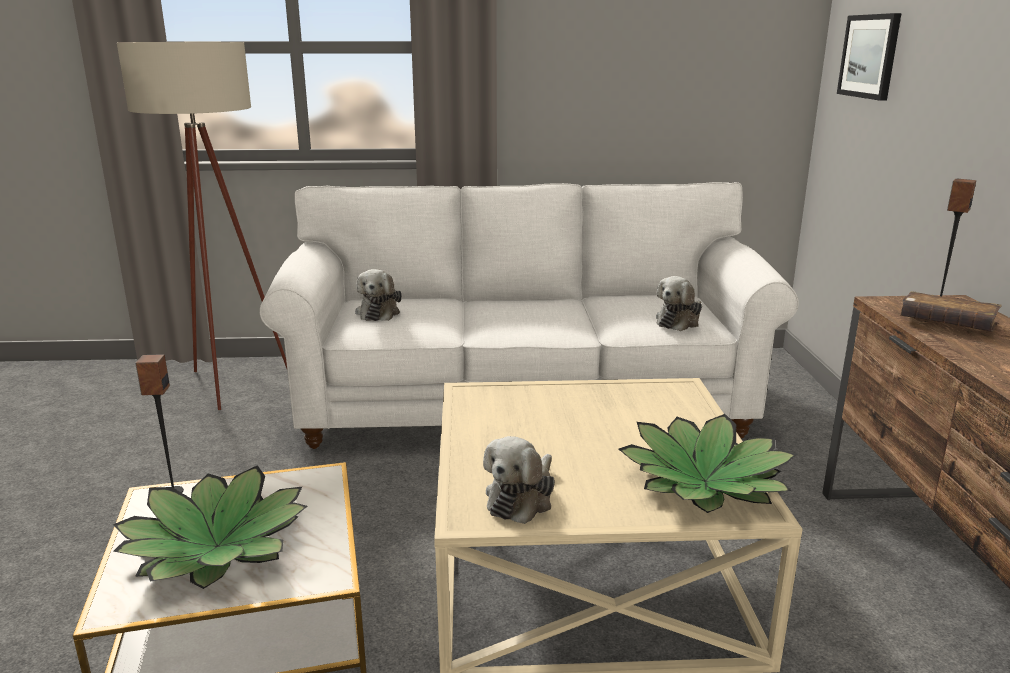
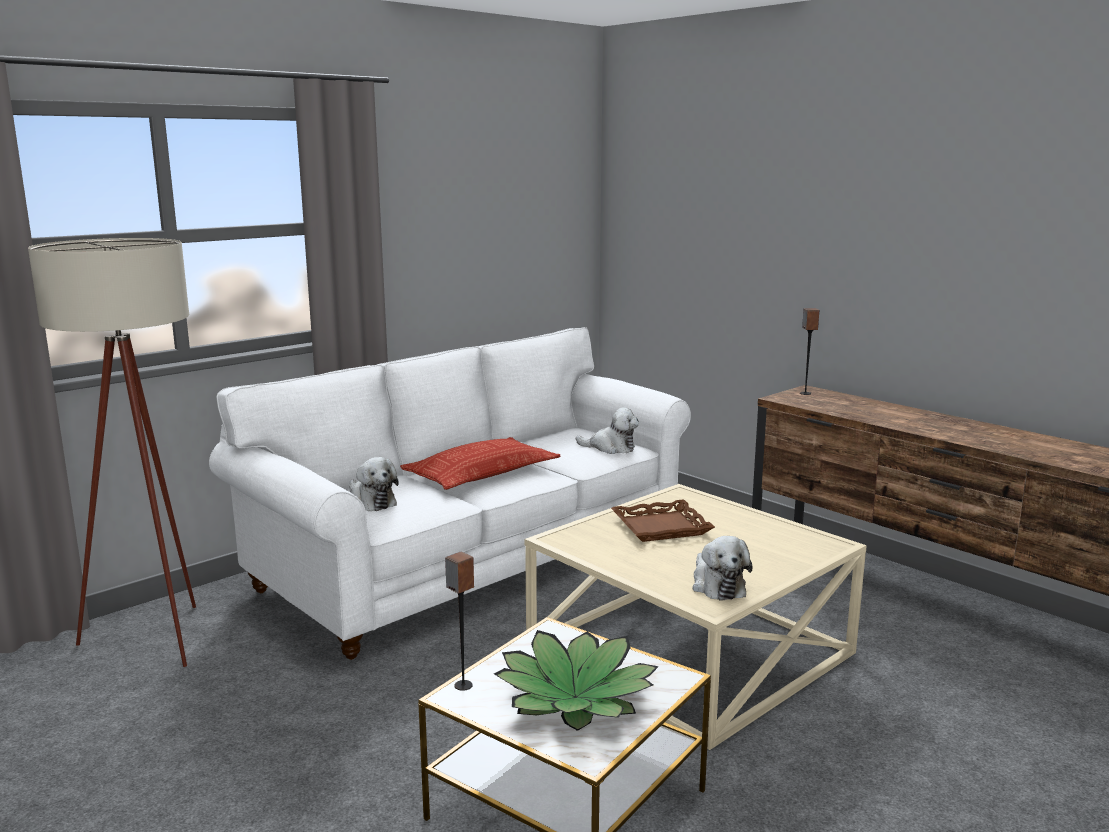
camera: 40 degrees left, 5 degrees down
potted plant [619,414,797,513] -> none
plush toy [656,276,702,331] -> plush toy turned 75 degrees counterclockwise [576,407,639,454]
picture [837,13,901,101] -> none
brown book [901,291,1002,332] -> none
none -> pillow [400,437,560,490]
none -> brown tray [611,499,715,542]

